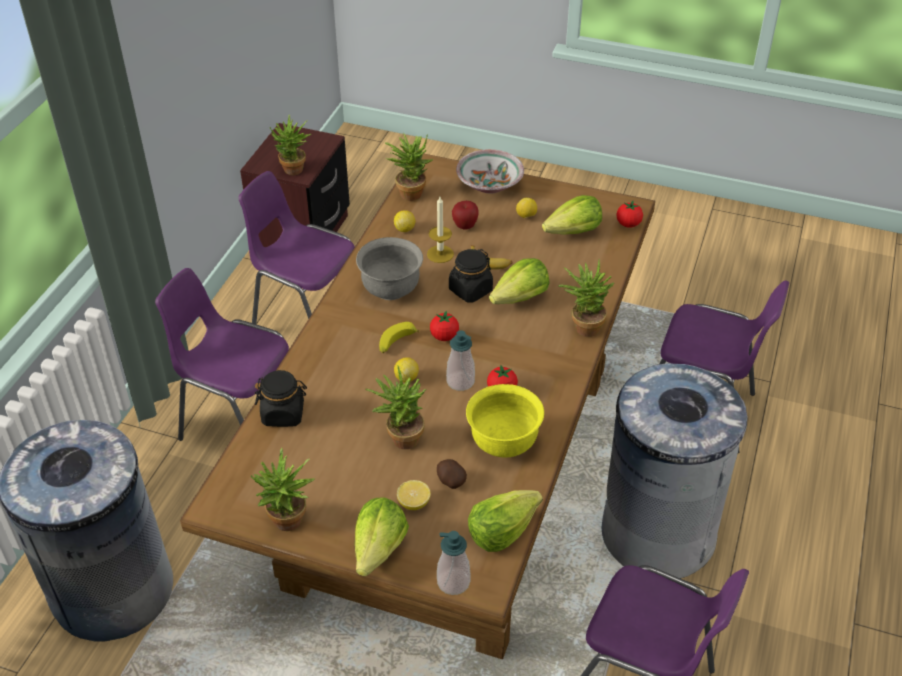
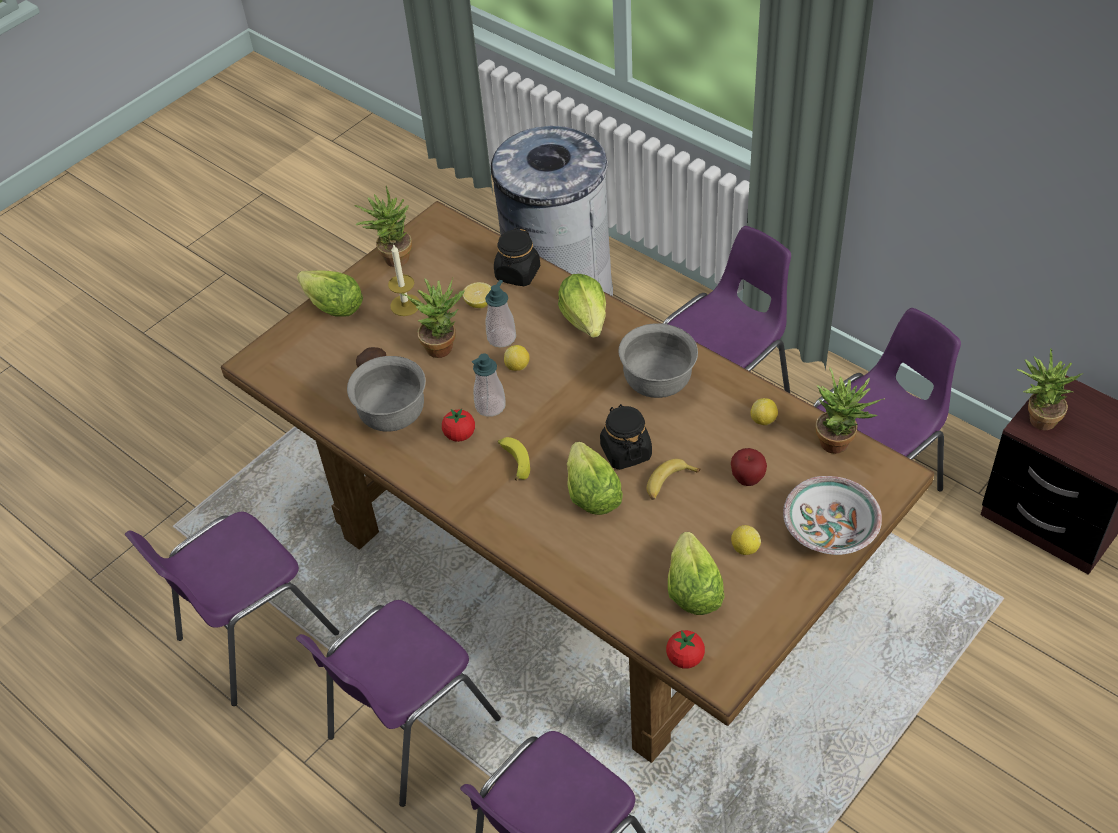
camera: 115 degrees right, 5 degrees up
banana [379,322,419,353] -> banana moved to [498,437,530,481]
lemon [397,480,431,510] -> lemon moved to [463,282,491,308]
candle [427,197,454,263] -> candle moved to [388,244,420,316]
tomato [430,311,459,341] -> none
soap dispenser [437,531,471,595] -> soap dispenser moved to [485,280,516,348]
yellow bowl [466,384,544,458] -> grey bowl [347,356,426,432]
lettuce [468,490,543,552] -> lettuce moved to [558,274,606,338]
potted plant [559,259,614,337] -> none
grey trash can [602,363,748,578] -> purple chair [296,600,501,807]

